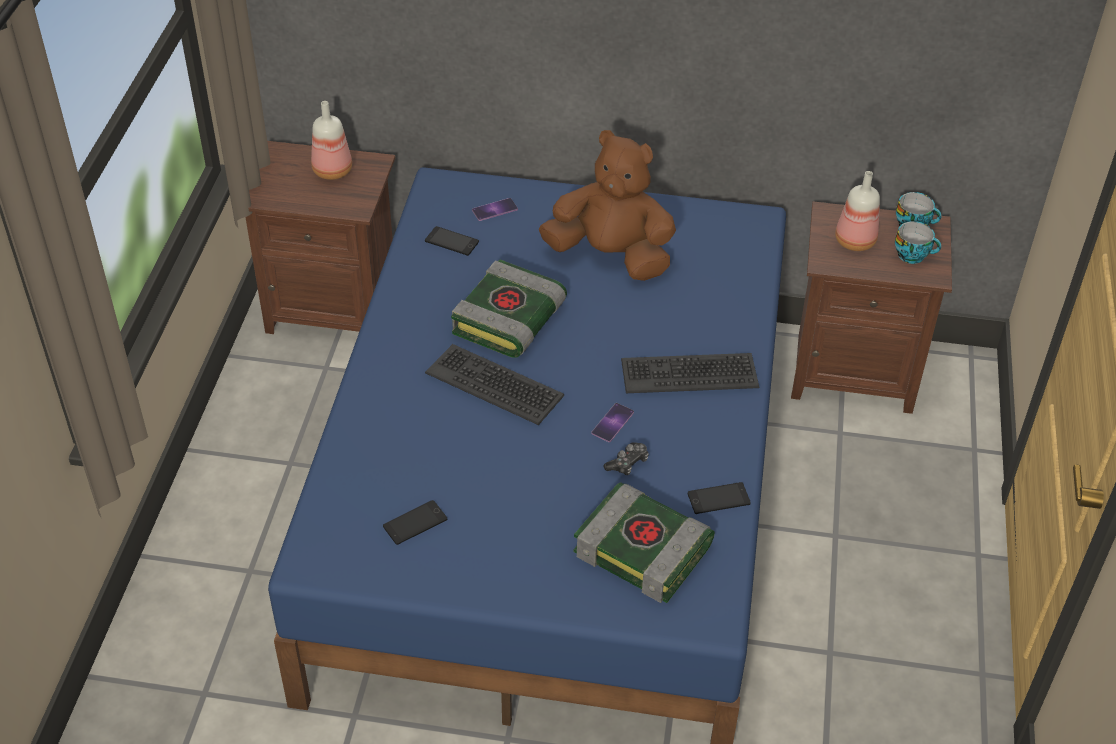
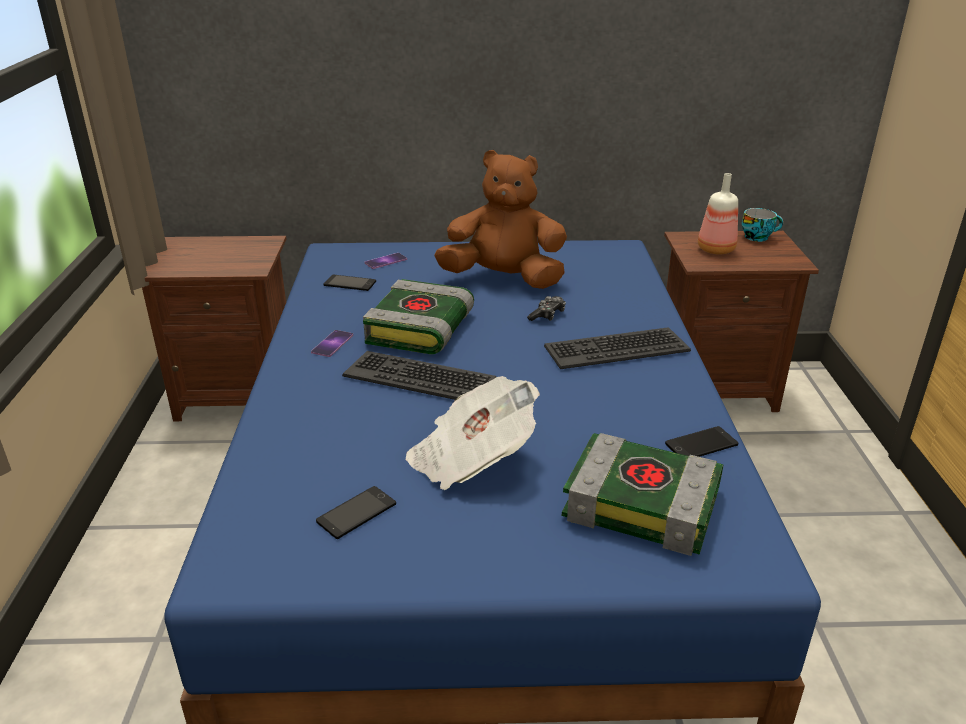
camera: 10 degrees left, 15 degrees down
bottle [311,101,352,180] -> none
phone [591,403,634,442] -> phone moved to [311,330,353,357]
game controller [603,442,649,475] -> game controller moved to [527,296,566,321]
cup [895,221,941,264] -> none
none -> newspaper [406,376,540,490]

